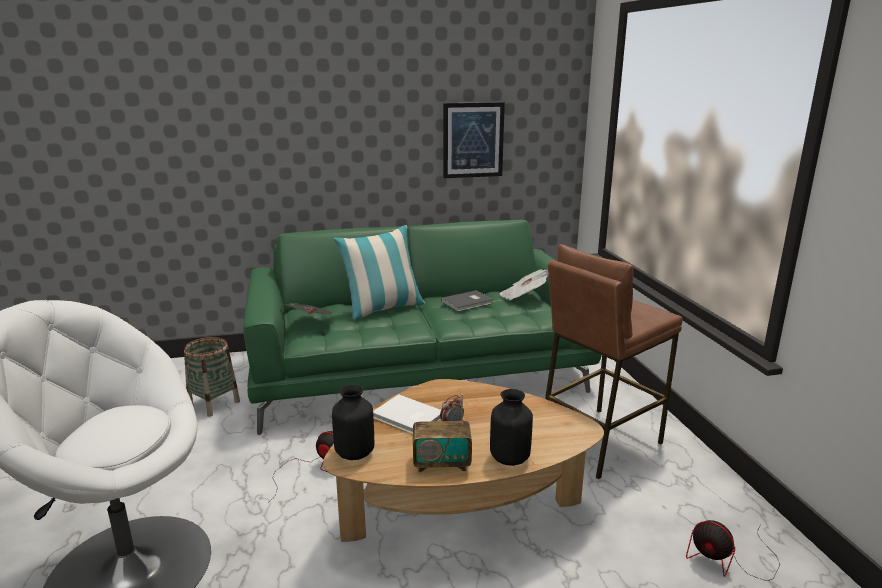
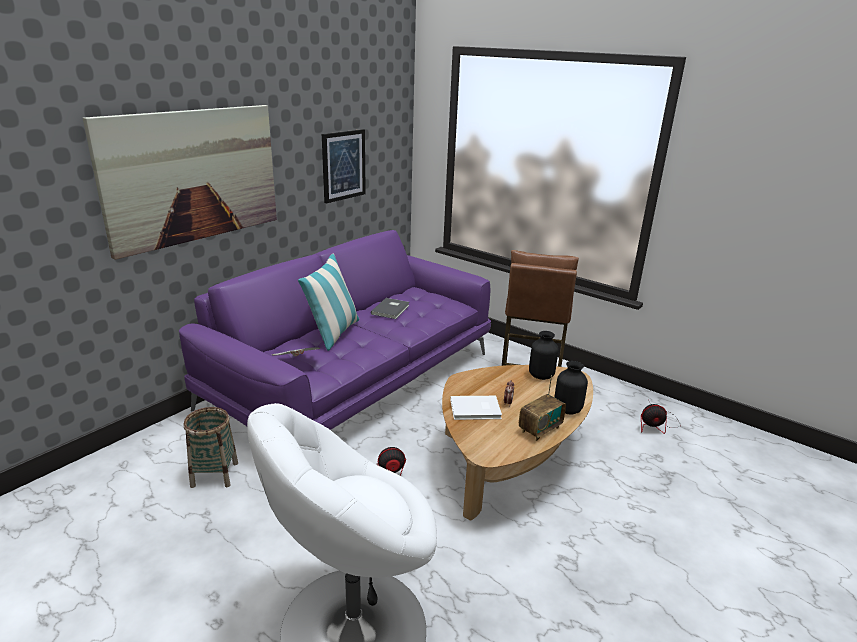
camera: 40 degrees left, 5 degrees up
green sofa [243,220,601,435] -> purple sofa [179,230,491,430]
black vase [332,384,374,460] -> black vase moved to [529,331,559,380]
newspaper [500,270,548,300] -> none
none -> picture [83,105,277,260]

